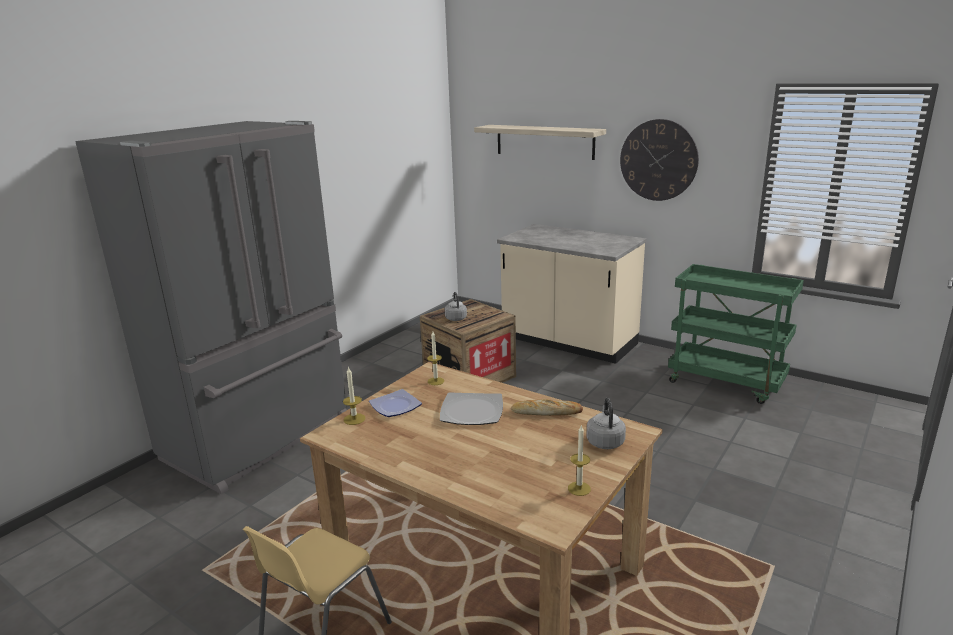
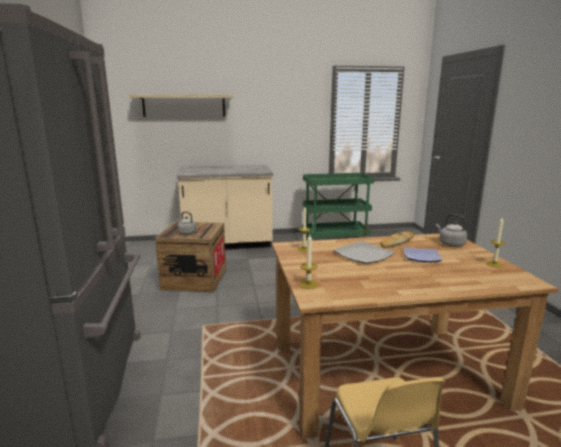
camera: 45 degrees left, 5 degrees down
plate [369,389,422,417] -> plate moved to [404,247,442,262]
wall clock [620,119,699,201] -> none

